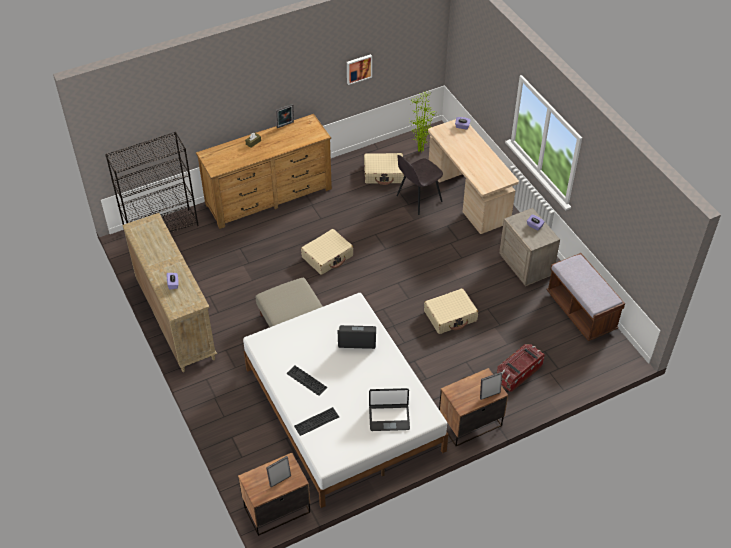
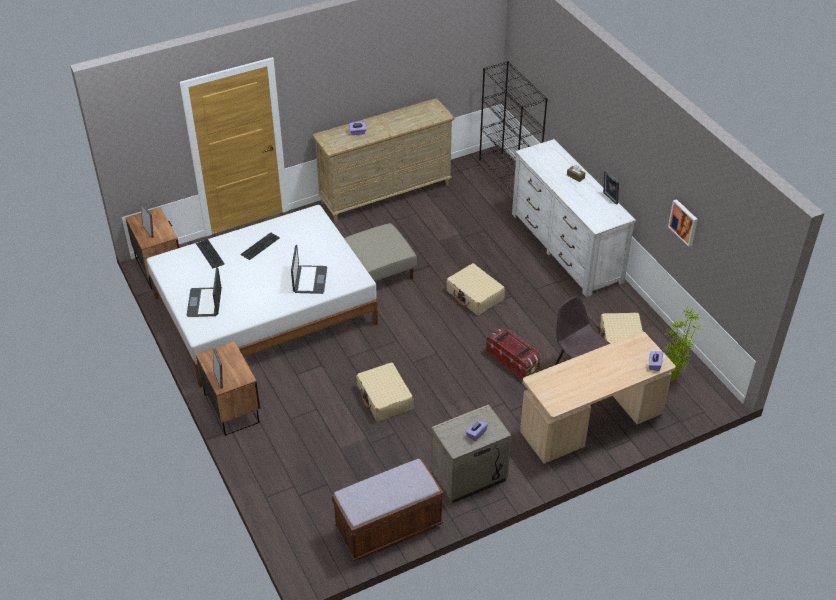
camera: 90 degrees right, 5 degrees down
brown dresser [196,114,332,229] -> white dresser [512,139,636,297]
storage box [497,344,545,392] -> storage box moved to [486,328,541,380]

